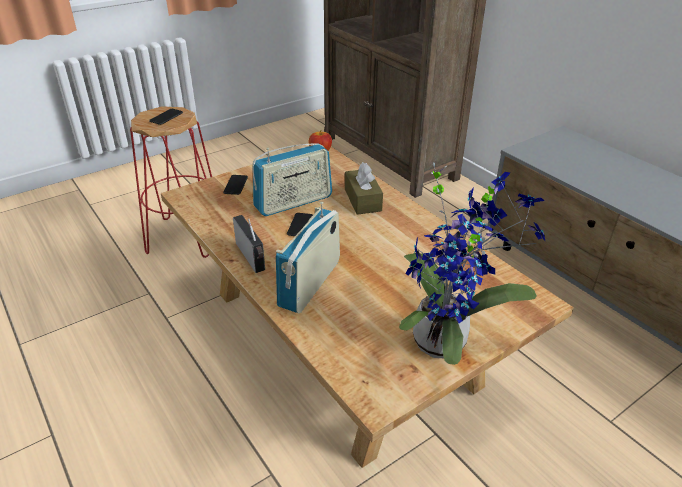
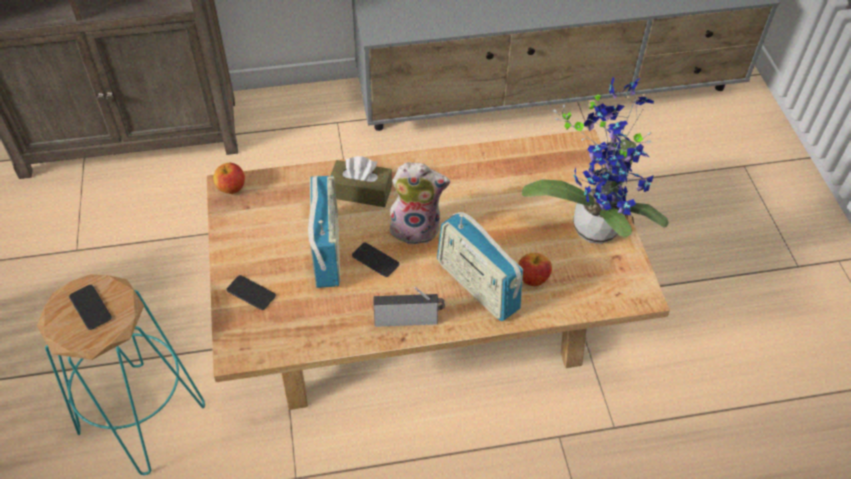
camera: 65 degrees left, 15 degrees up
red stool [130,106,212,258] -> turquoise stool [37,274,205,475]
none -> plush toy [390,162,450,245]
none -> apple [518,253,552,286]

